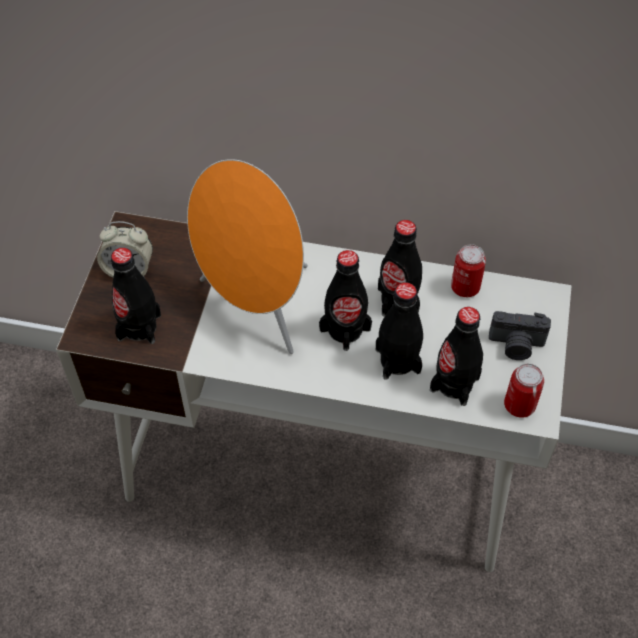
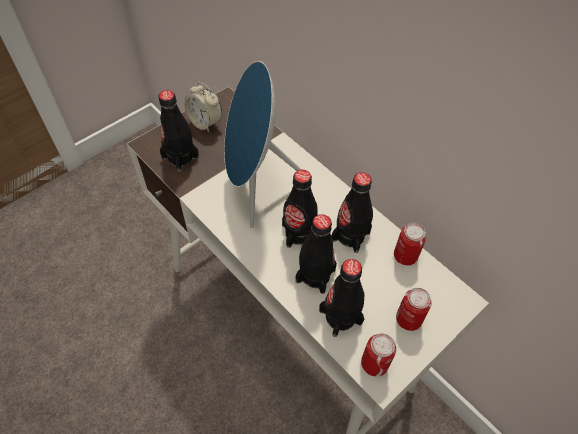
camera: 35 degrees right, 0 degrees up
orange speaker [187,159,308,354] -> blue speaker [224,61,302,228]
camera [489,311,551,360] -> can [396,288,432,331]

